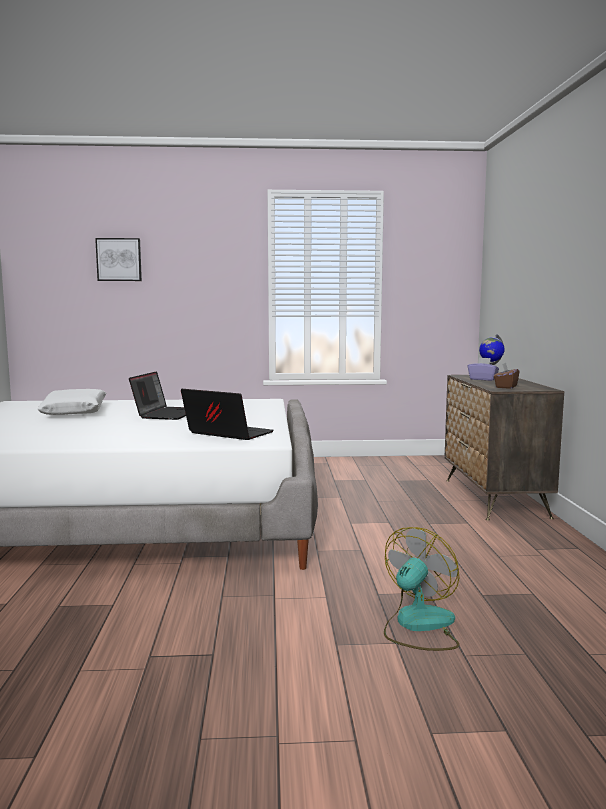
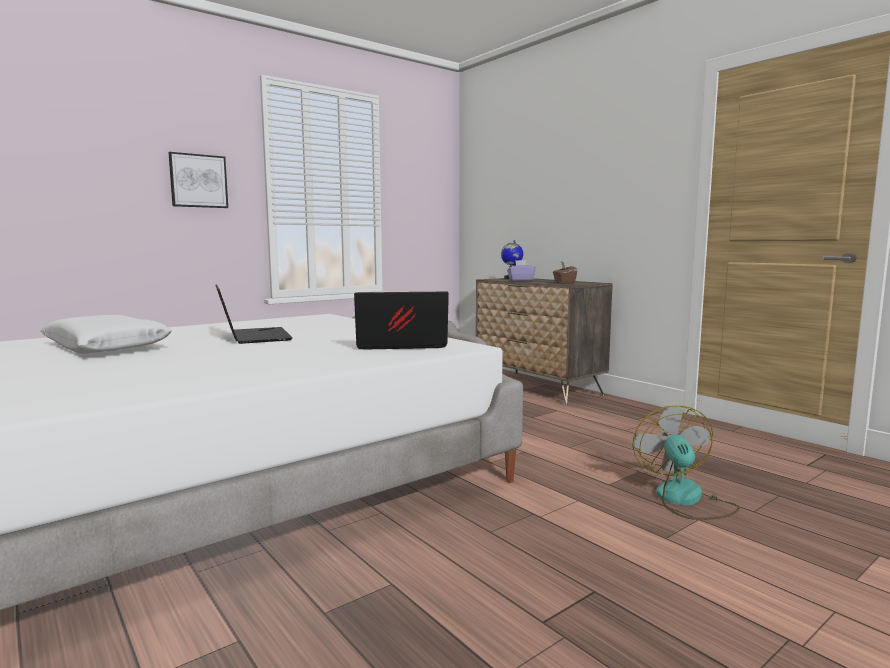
camera: 35 degrees left, 0 degrees up
picture [95,238,142,281] -> picture moved to [168,152,228,208]

